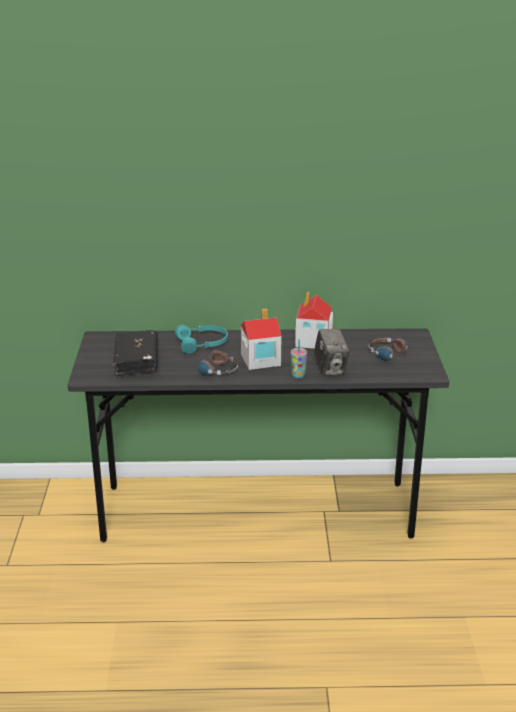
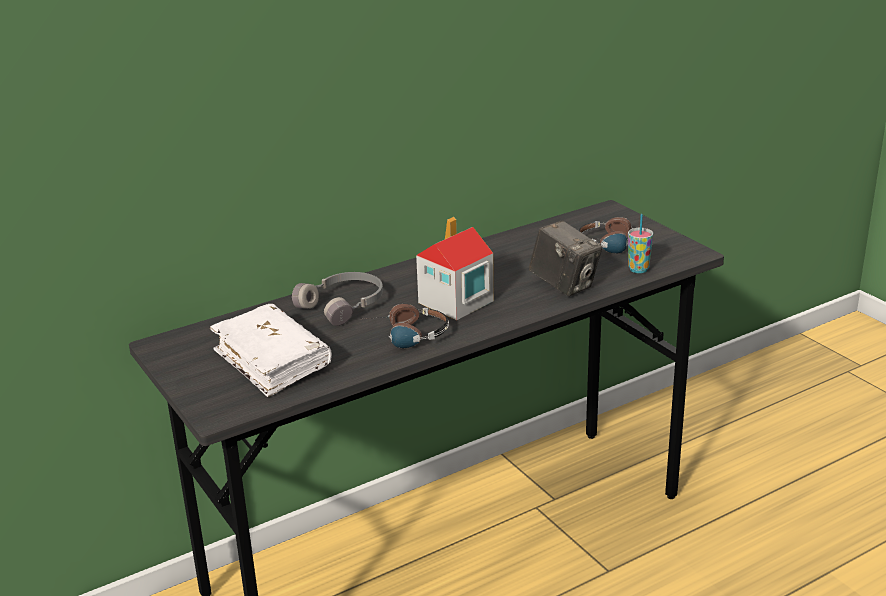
camera: 30 degrees left, 0 degrees up
black book [113,330,158,378] -> white book [210,304,332,397]
turquoise headphones [175,324,228,354] -> grey headphones [292,272,383,326]
cup [291,339,307,378] -> cup moved to [628,214,653,273]
toy house [295,291,333,349] -> none

